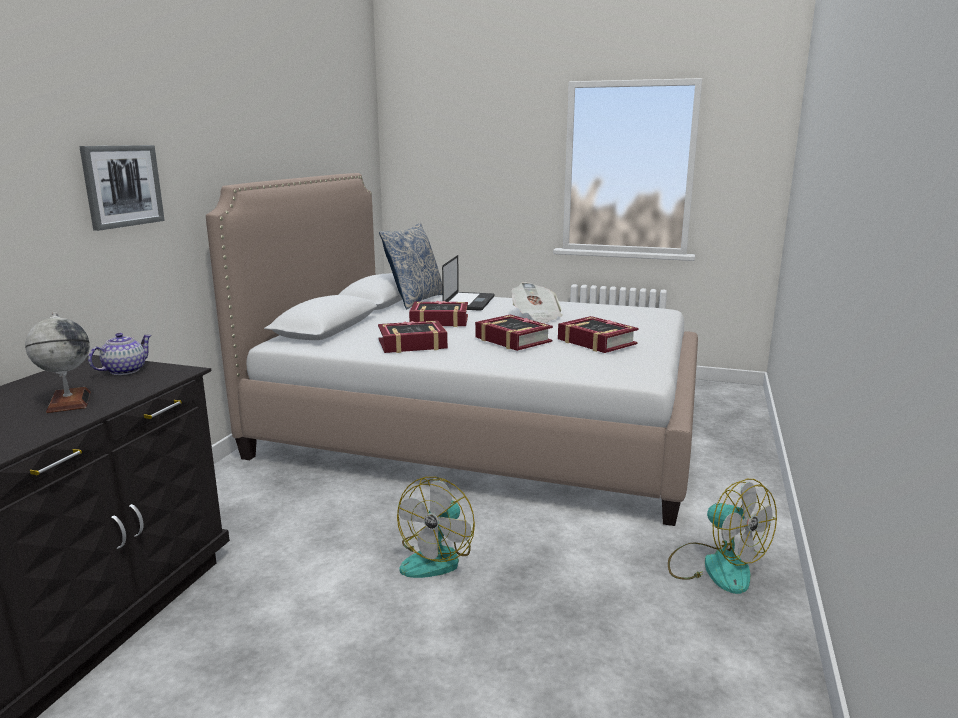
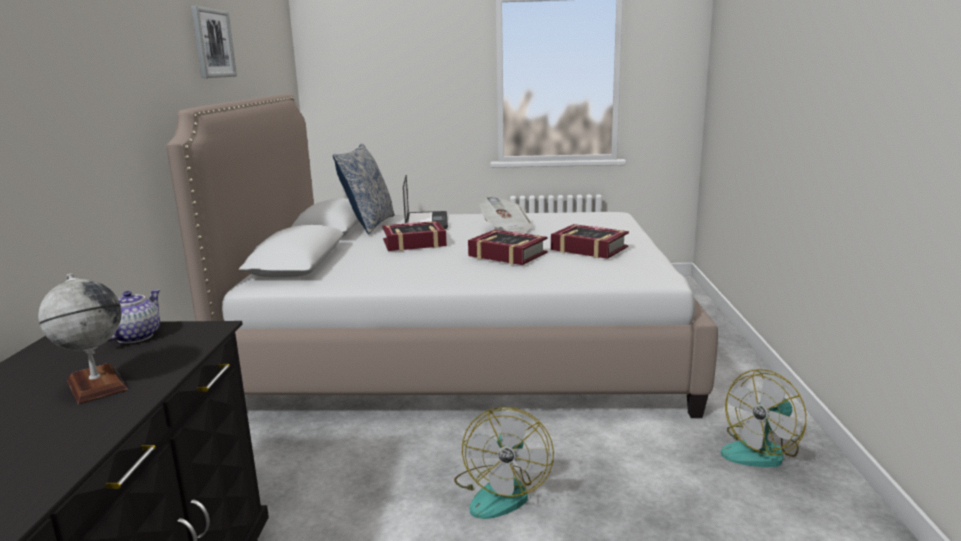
camera: 15 degrees left, 0 degrees up
picture [79,145,165,231] -> picture moved to [191,6,237,78]
book [378,320,448,353] -> none
fan [668,479,777,594] -> fan turned 105 degrees clockwise [721,369,806,467]

